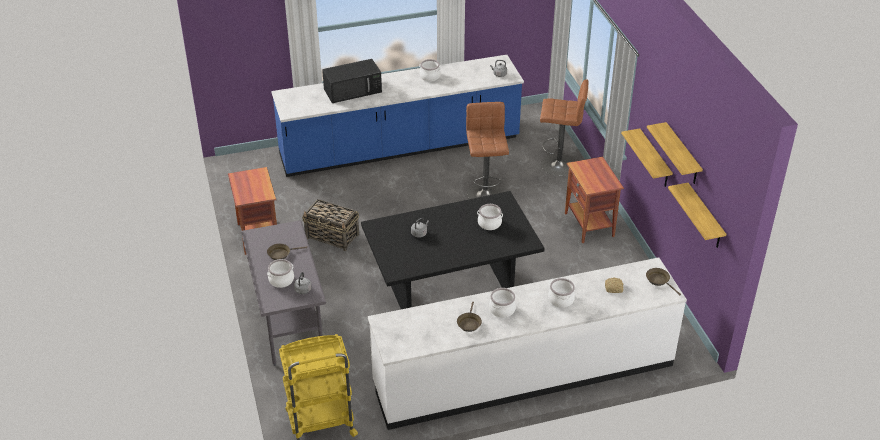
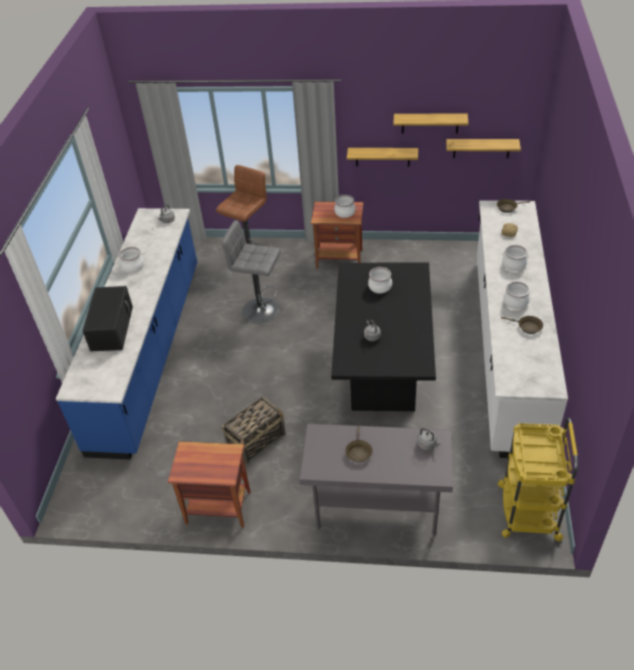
camera: 65 degrees left, 5 degrees up
cooking pot [267,259,294,288] -> cooking pot moved to [334,195,356,218]
brown stool [466,102,509,199] -> grey stool [221,220,281,323]

